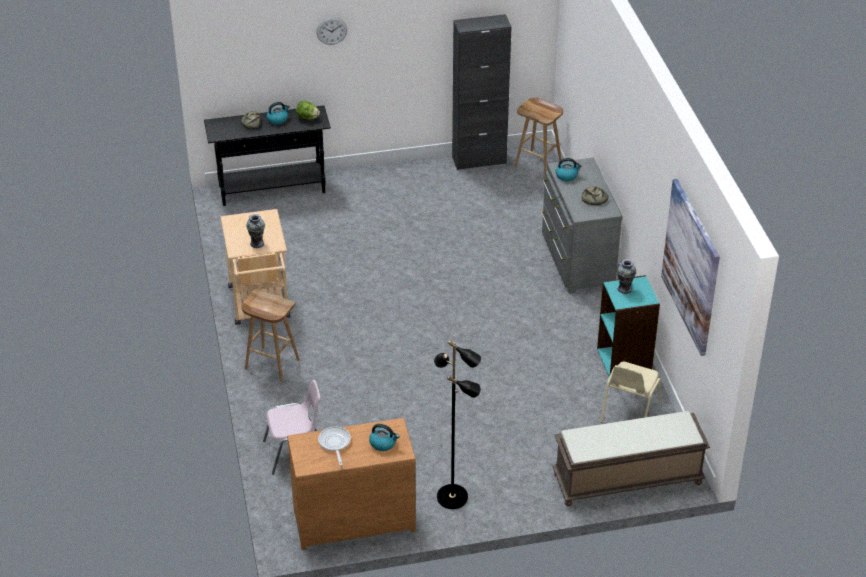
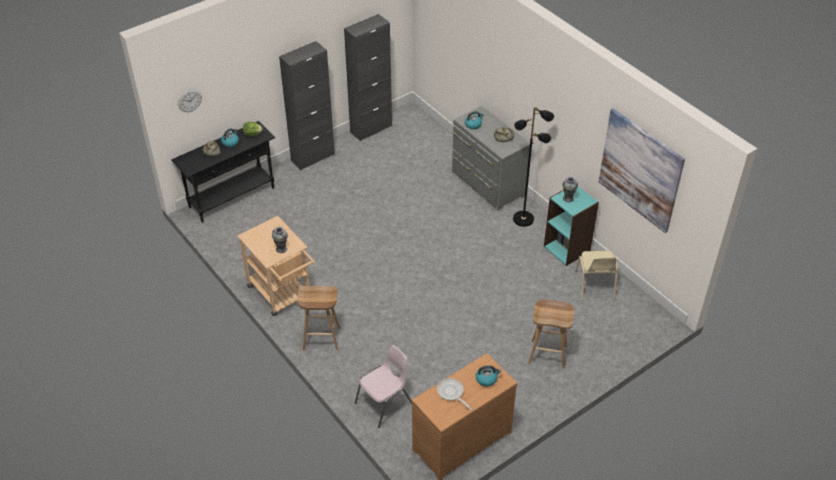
camera: 25 degrees left, 5 degrees up
wall clock [316,17,347,45] -> wall clock moved to [178,89,202,112]
black floor lamp [434,340,481,509] -> black floor lamp moved to [513,107,554,227]
brown stool [514,98,563,179] -> brown stool moved to [528,299,574,369]
brown bench [552,411,710,506] -> none
none -> black cabinet [279,41,335,170]

